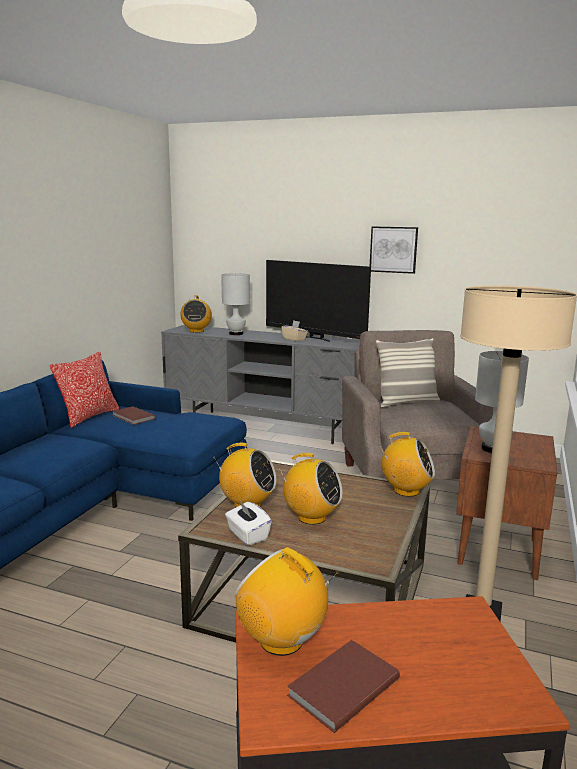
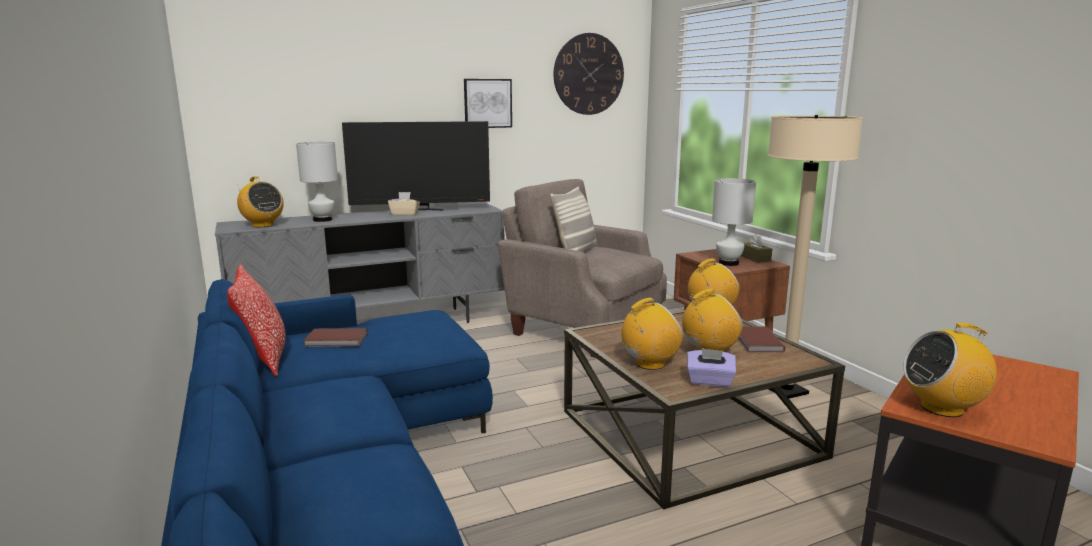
camera: 45 degrees left, 0 degrees up
white tissue box [225,500,272,546] -> purple tissue box [687,348,736,387]
brown book [287,640,400,733] -> brown book moved to [738,326,785,352]
none -> wall clock [554,33,624,115]
none -> brown tissue box [741,233,772,263]

